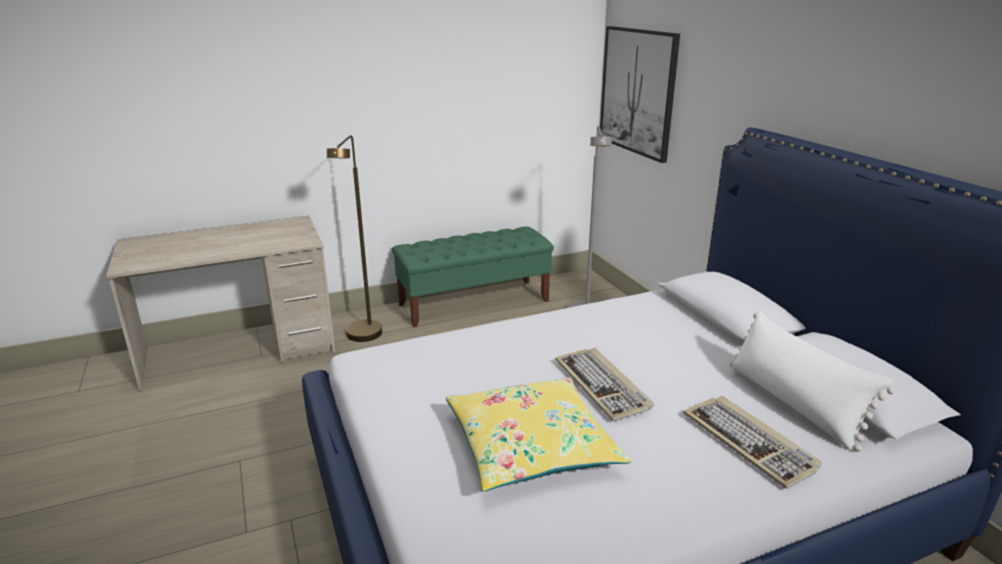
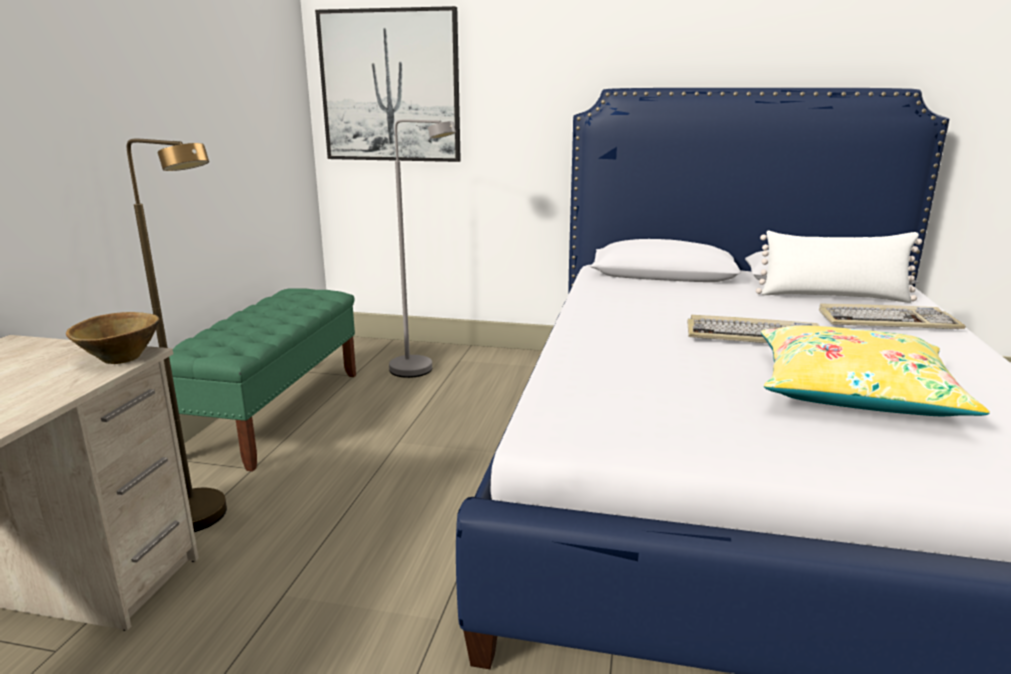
camera: 55 degrees left, 5 degrees down
none -> brown bowl [66,312,159,364]

